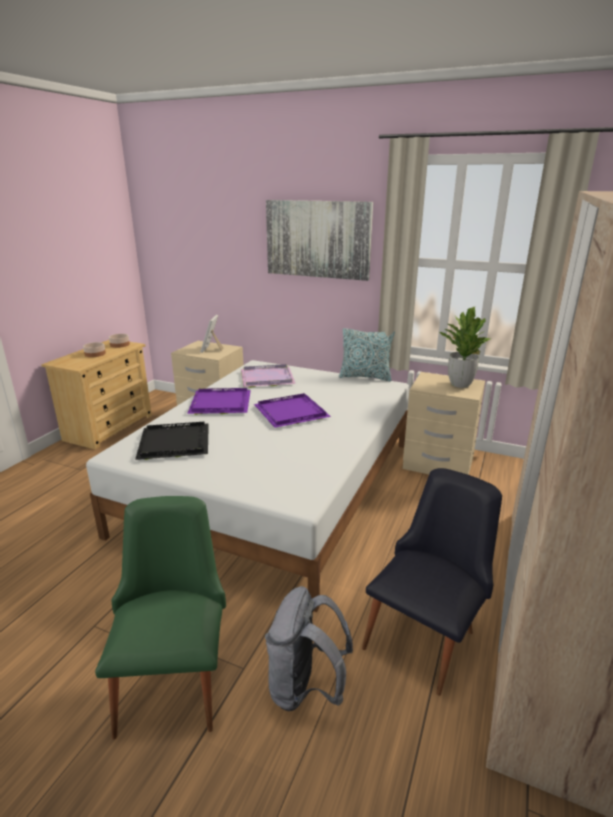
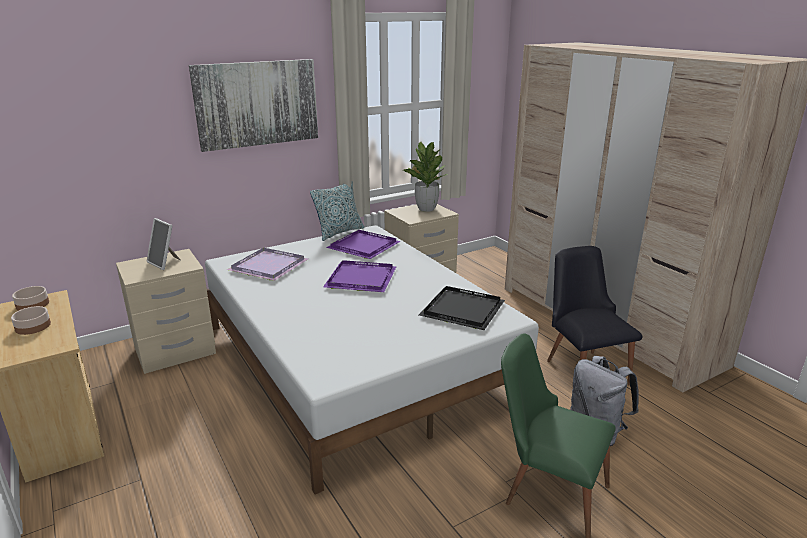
camera: 55 degrees left, 0 degrees up
black tray [135,422,209,460] -> black tray moved to [419,286,505,330]
purple tray [187,388,251,415] -> purple tray moved to [326,230,401,259]

